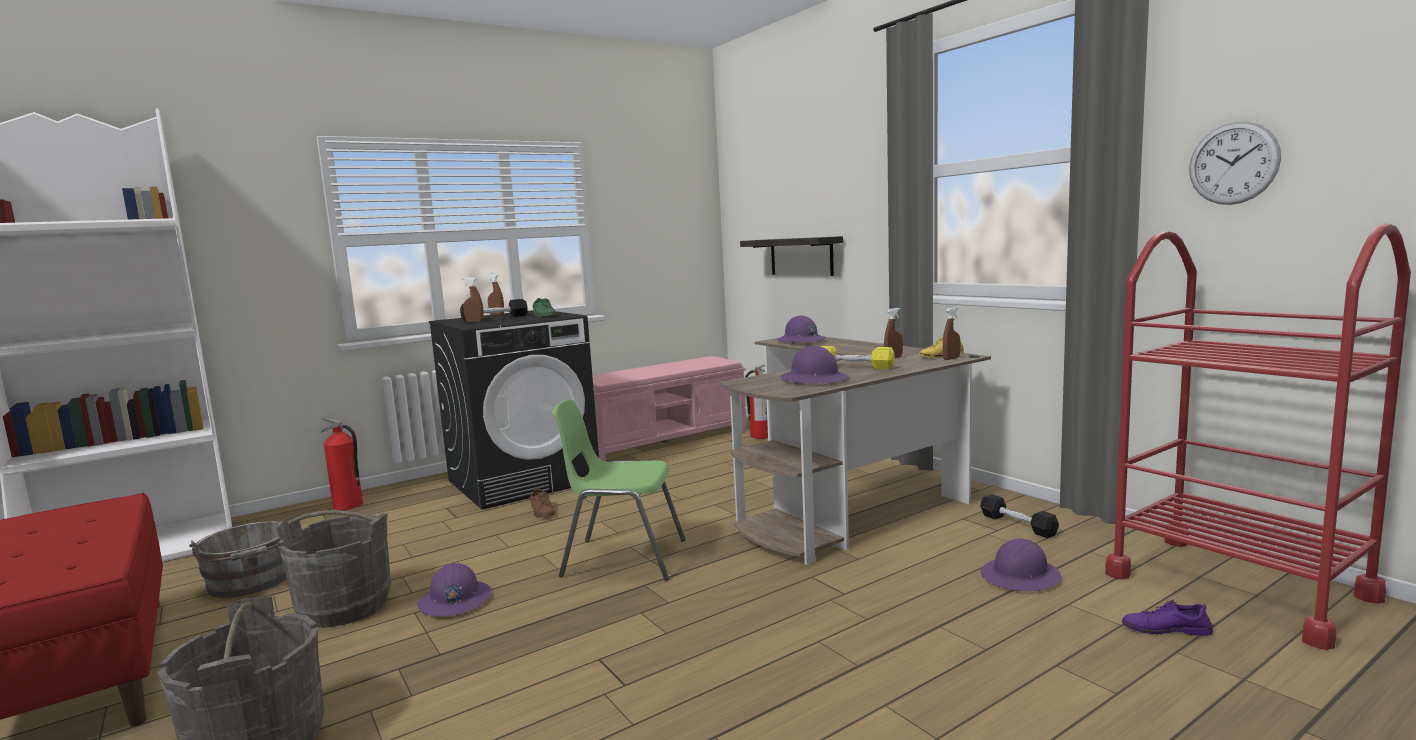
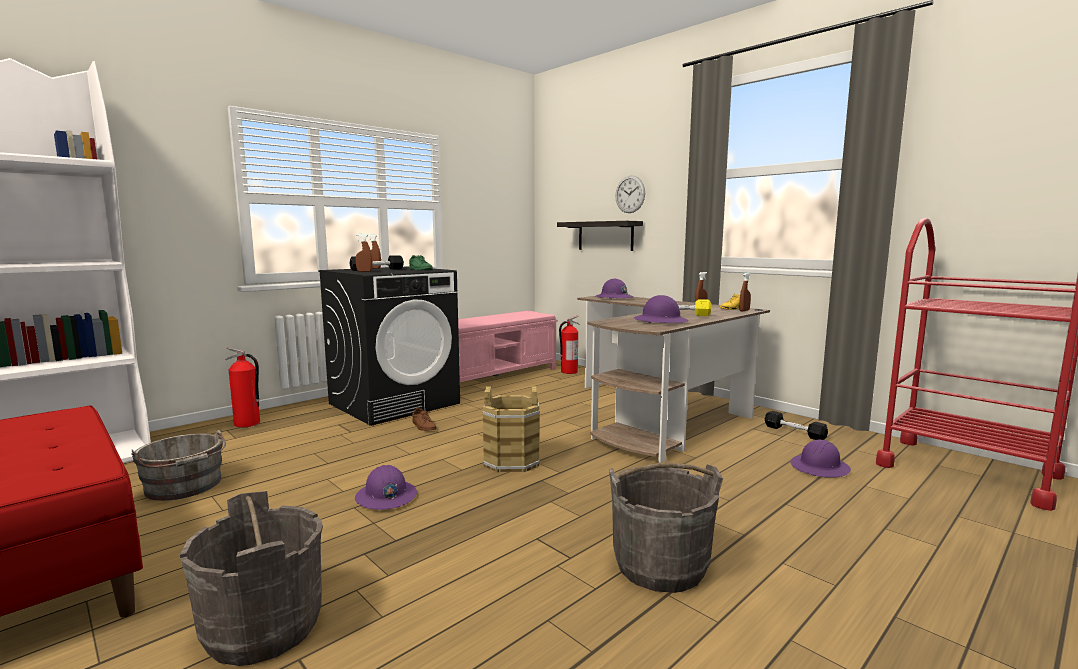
camera: 10 degrees left, 0 degrees up
grey bucket [276,510,391,628] -> grey bucket moved to [609,463,723,593]
green chair [552,399,686,581] -> brown bucket [483,386,540,472]
purple shoe [1122,600,1213,636] -> none
wall clock [1189,122,1281,205] -> wall clock moved to [615,176,645,213]

